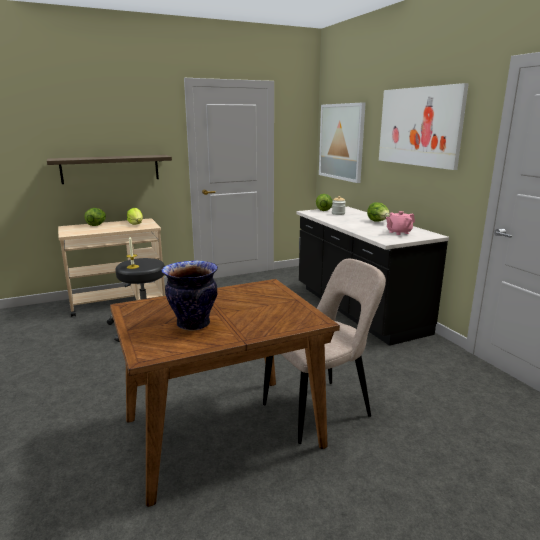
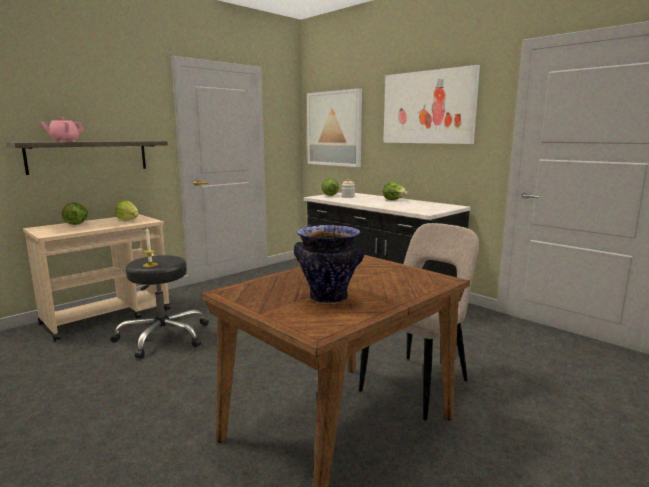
camera: 20 degrees left, 5 degrees down
pink teapot [386,211,415,235] -> pink teapot moved to [40,117,84,142]

